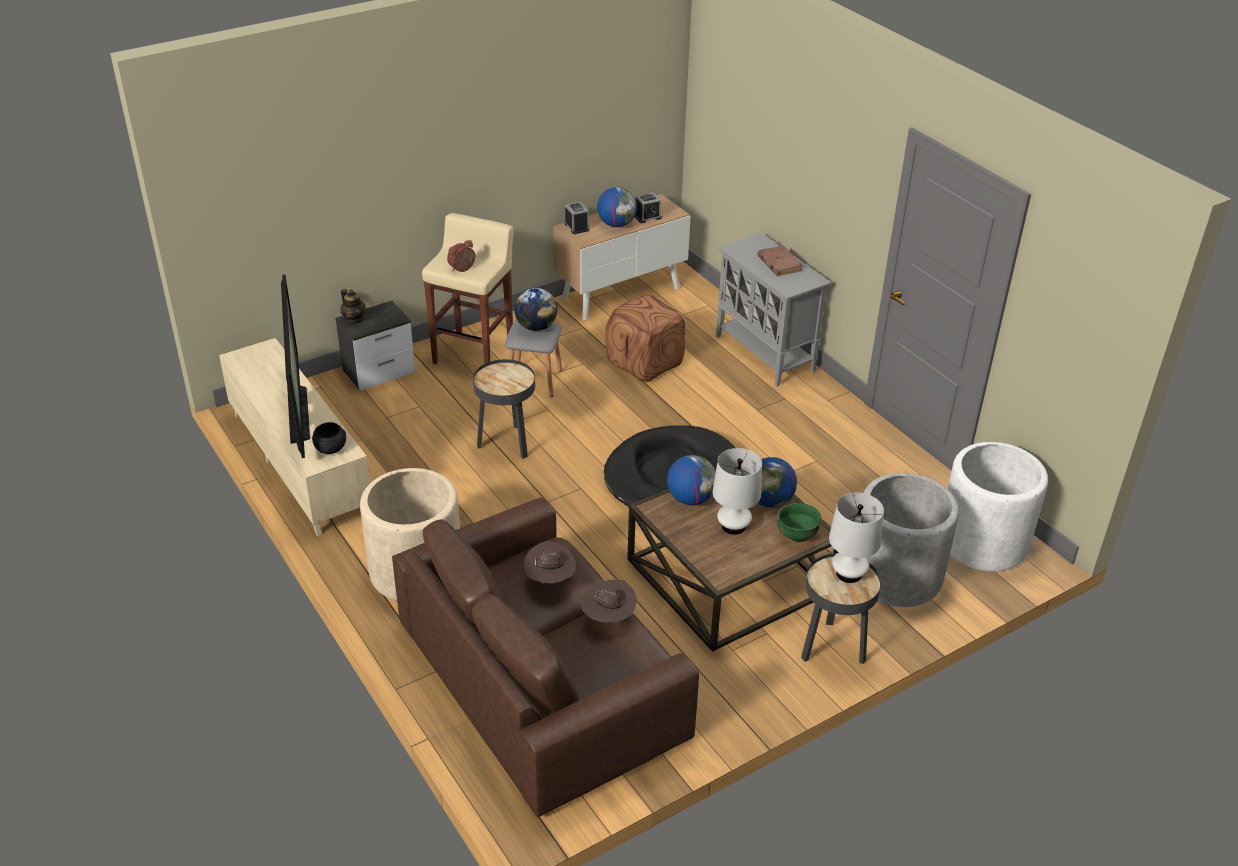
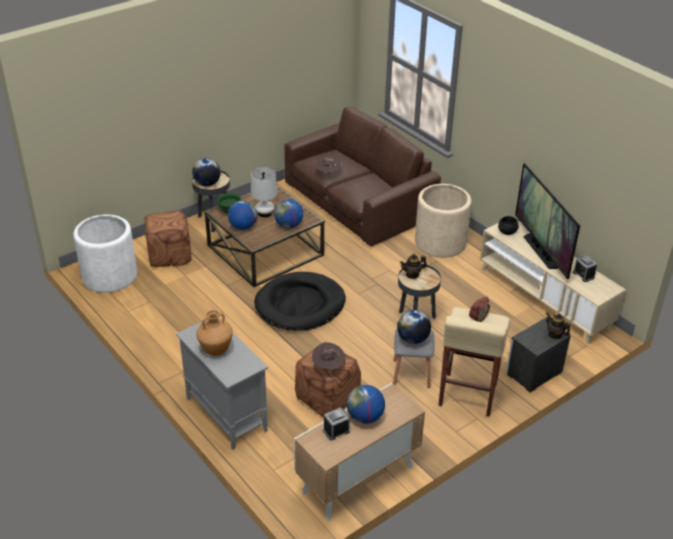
camera: 175 degrees right, 0 degrees up
brown hat [524,541,576,584] -> brown hat moved to [312,342,346,370]
alarm clock [564,202,589,234] -> alarm clock moved to [573,256,597,282]
brown book [757,245,803,276] -> brown vase [196,310,232,356]
white table lamp [829,493,884,583] -> globe [192,158,220,186]
grey planter [863,473,959,607] -> brown ottoman [145,211,191,267]
none -> teapot [400,254,427,279]

